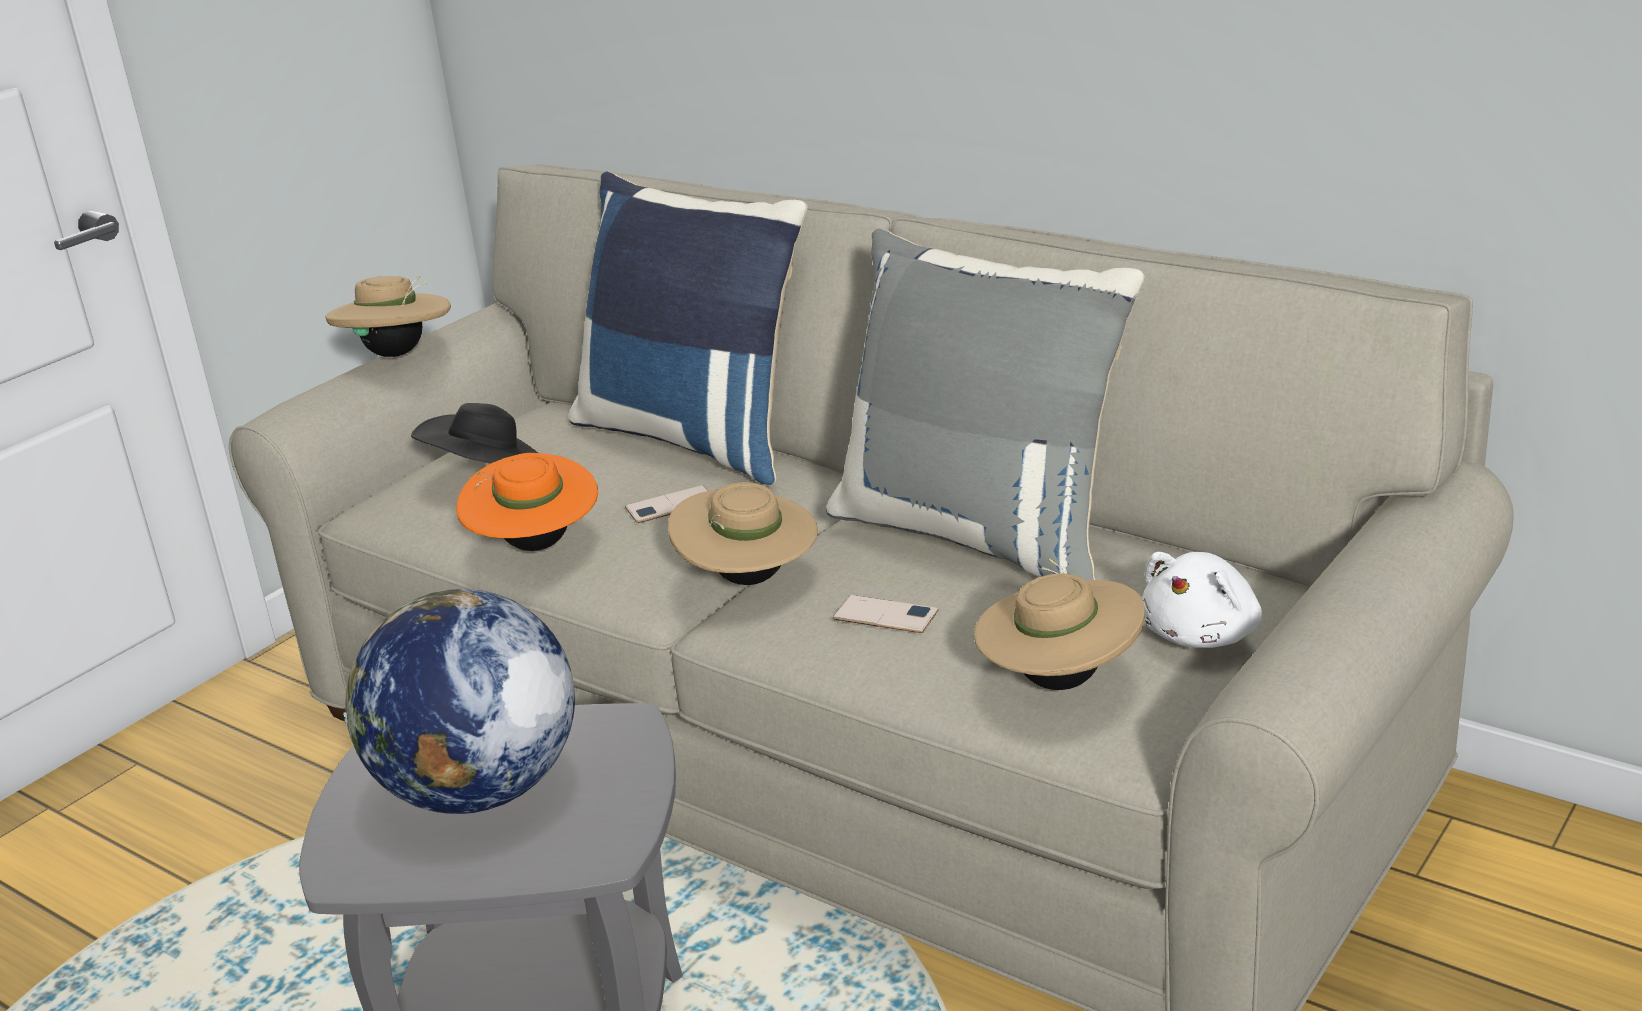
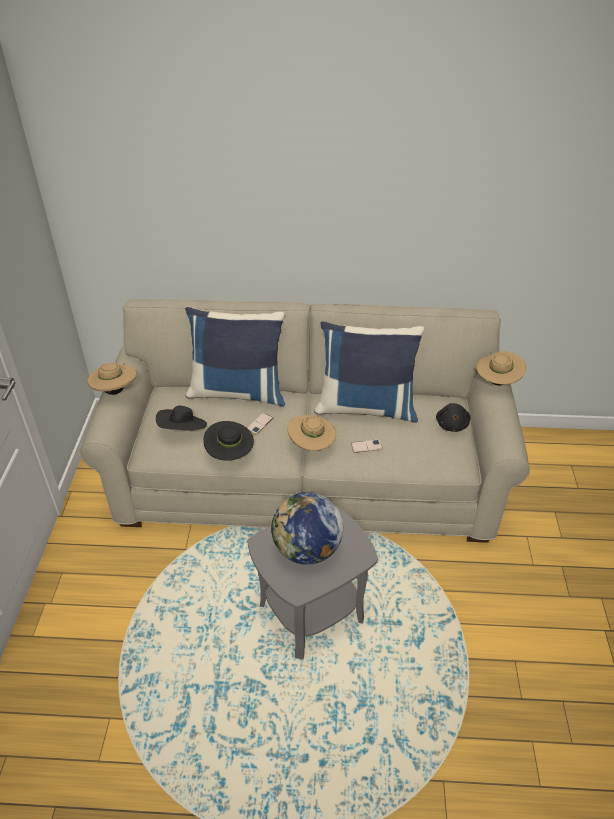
camera: 35 degrees left, 15 degrees up
orange hat [456,453,598,551] -> black hat [203,421,254,461]
grey pillow [826,229,1145,580] -> blue pillow [314,321,425,423]
beige hat [974,558,1145,690] -> beige hat moved to [476,350,526,386]
white plush toy [1142,552,1262,648] -> black plush toy [436,403,471,432]

